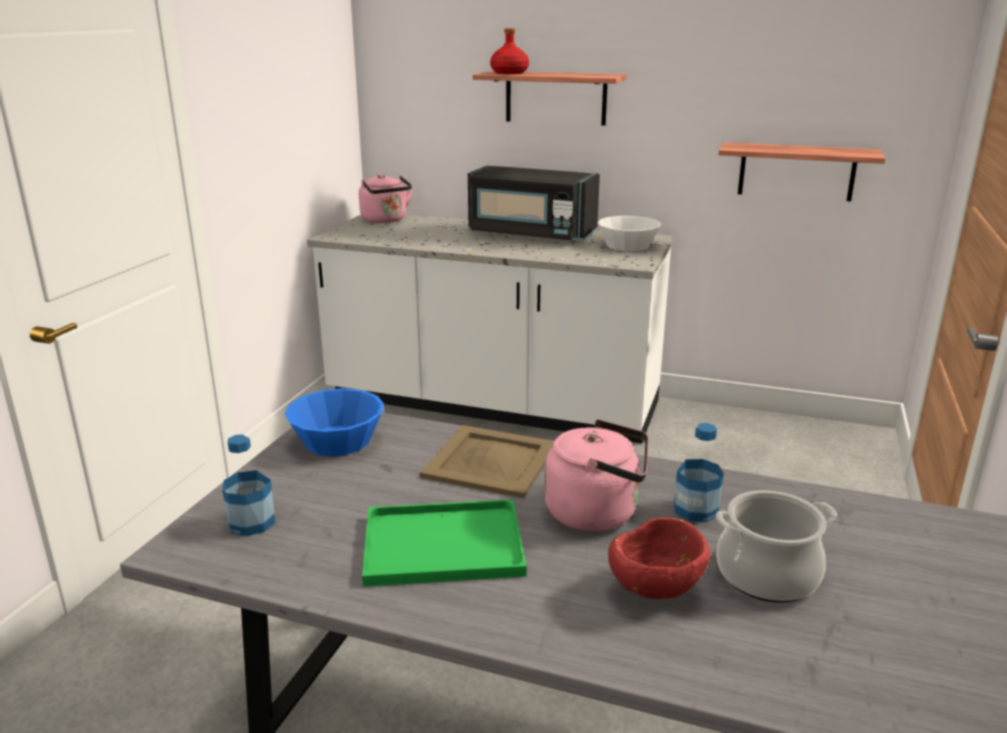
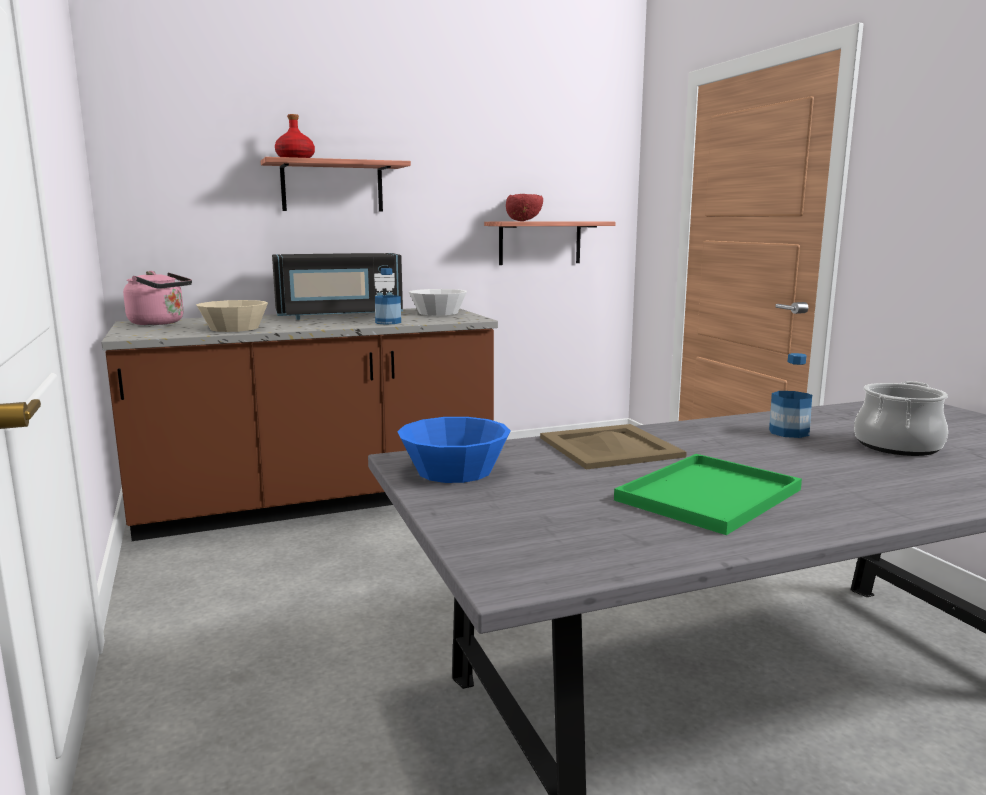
camera: 40 degrees left, 10 degrees down
bottle [222,434,275,536] -> bottle moved to [375,268,401,325]
white counter [307,214,674,443] -> brown counter [101,308,498,541]
pink kettle [544,419,649,531] -> none
red bowl [608,517,710,599] -> red bowl moved to [506,194,543,221]
none -> beige bowl [196,300,268,332]

